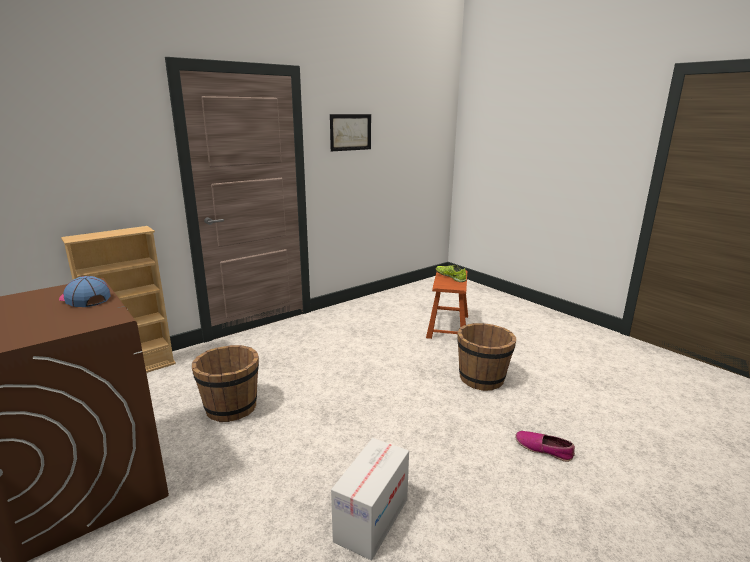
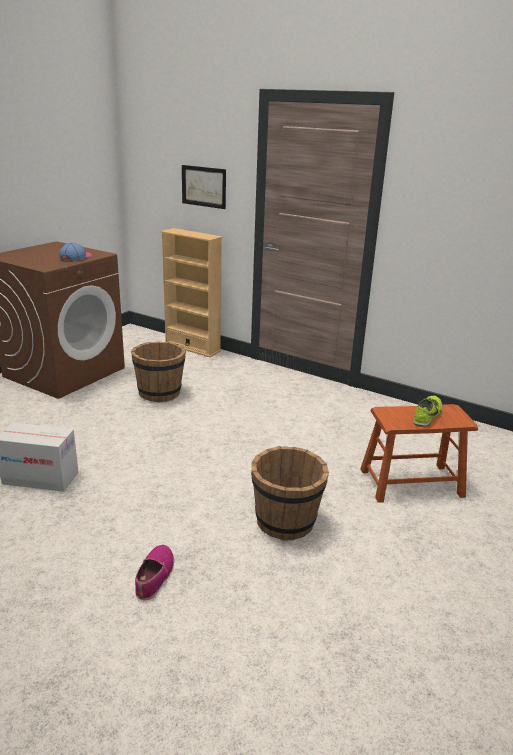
camera: 70 degrees right, 5 degrees up
picture [330,114,371,152] -> picture moved to [182,165,226,209]

